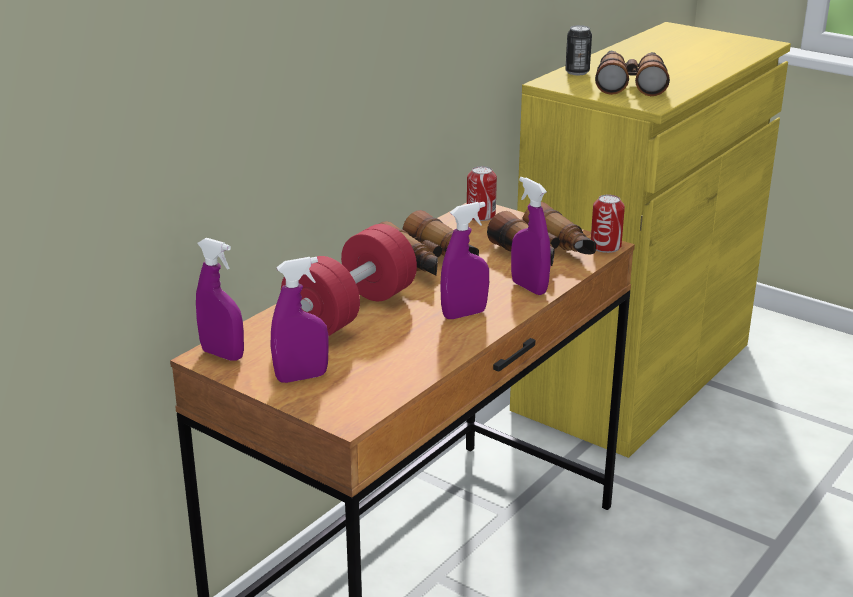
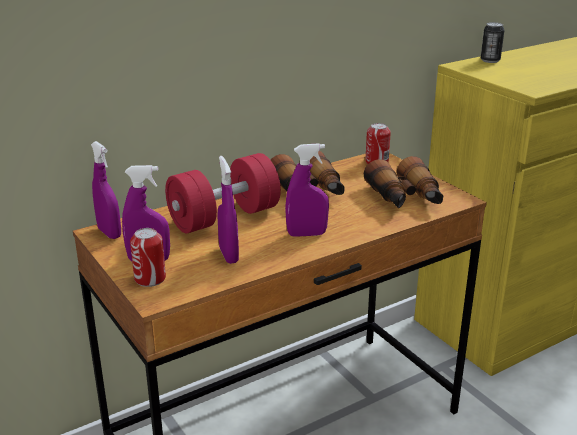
camera: 20 degrees right, 0 degrees up
purple spray bottle [511,177,551,295] -> purple spray bottle moved to [218,156,239,264]
can [591,195,625,253] -> can moved to [130,228,166,287]
binoculars [595,51,670,96] -> none

